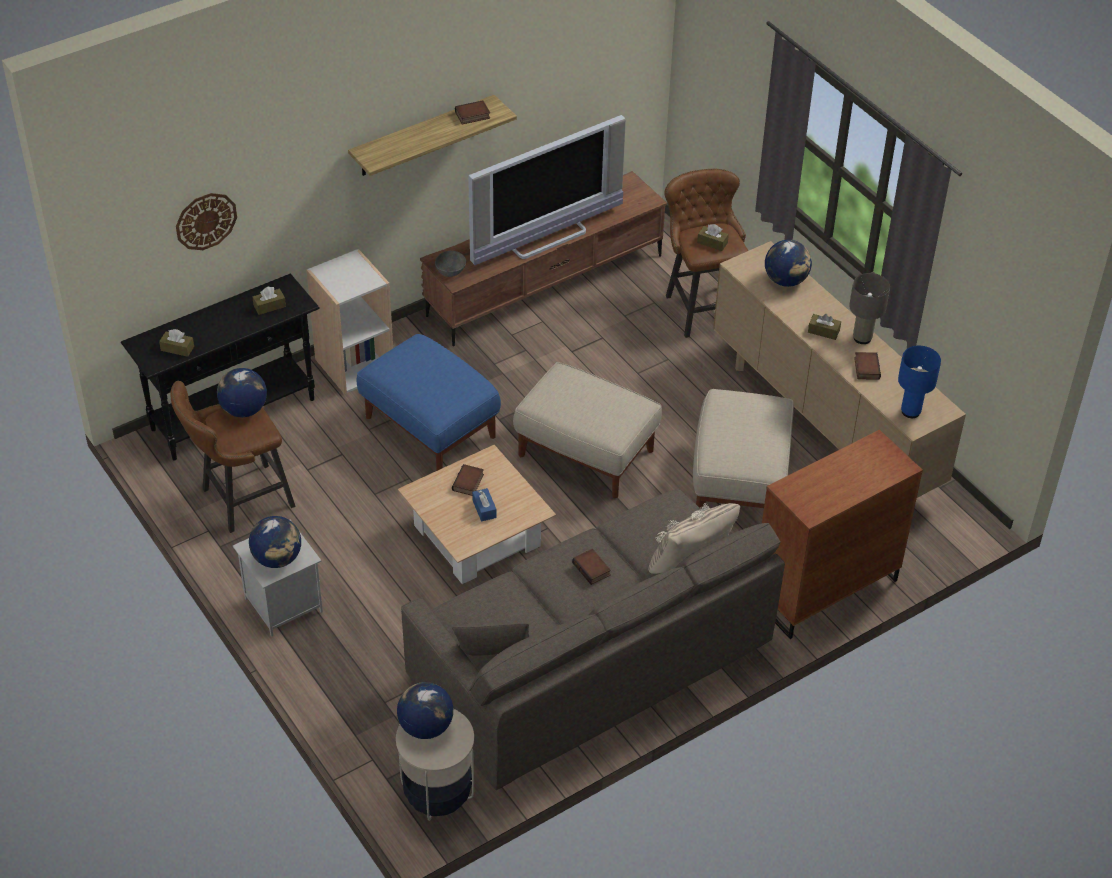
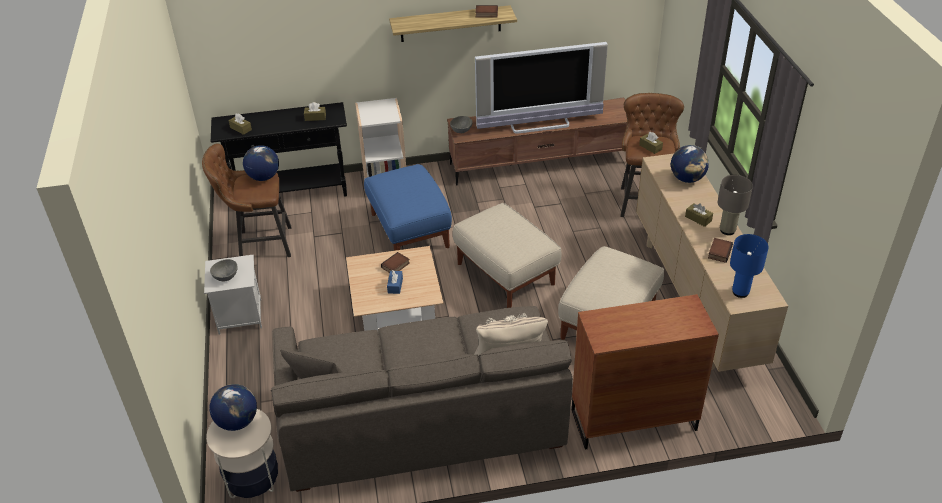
camera: 25 degrees right, 5 degrees down
wall clock [176,193,237,250] -> none
globe [249,516,301,568] -> grey bowl [210,259,238,281]
book [572,549,611,585] -> none

